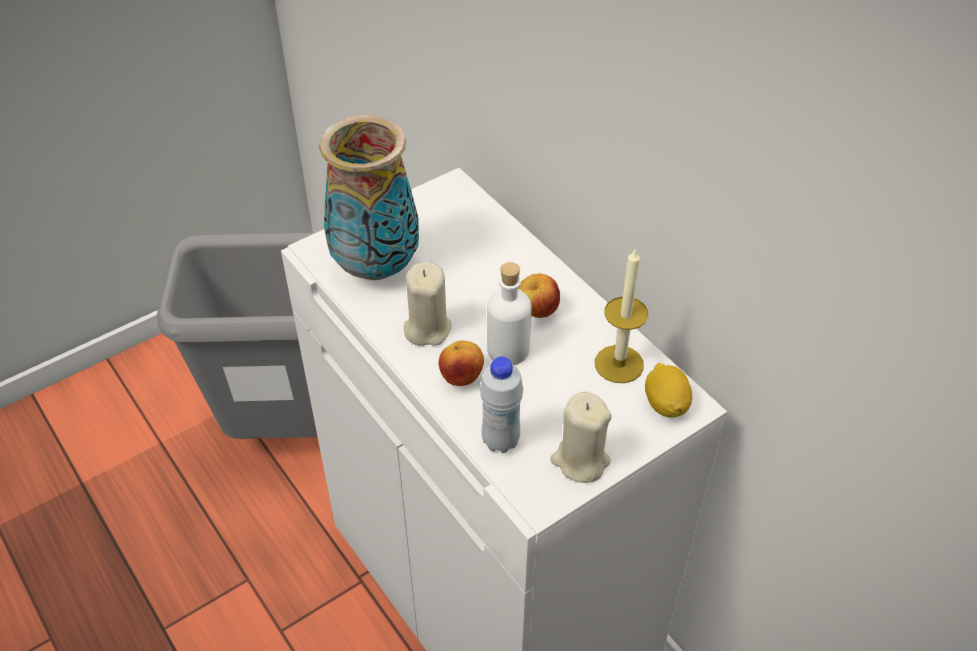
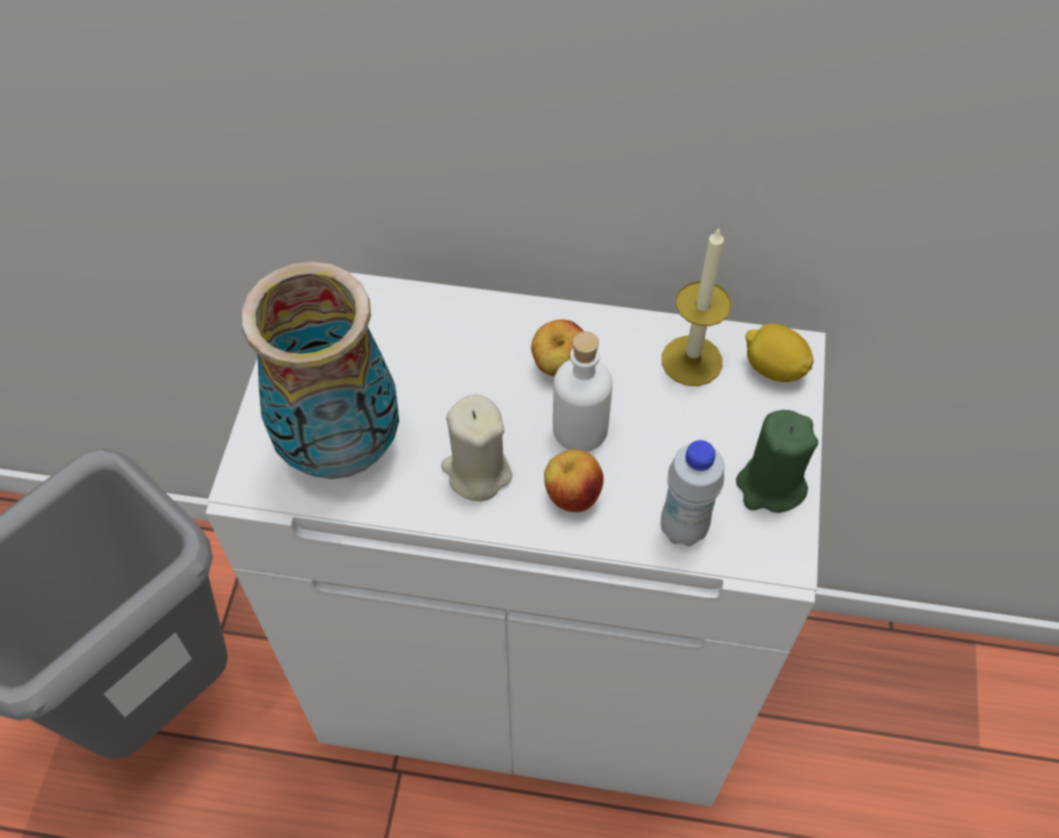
camera: 45 degrees left, 10 degrees up
beige candle [550,391,612,483] -> green candle [736,410,818,513]

